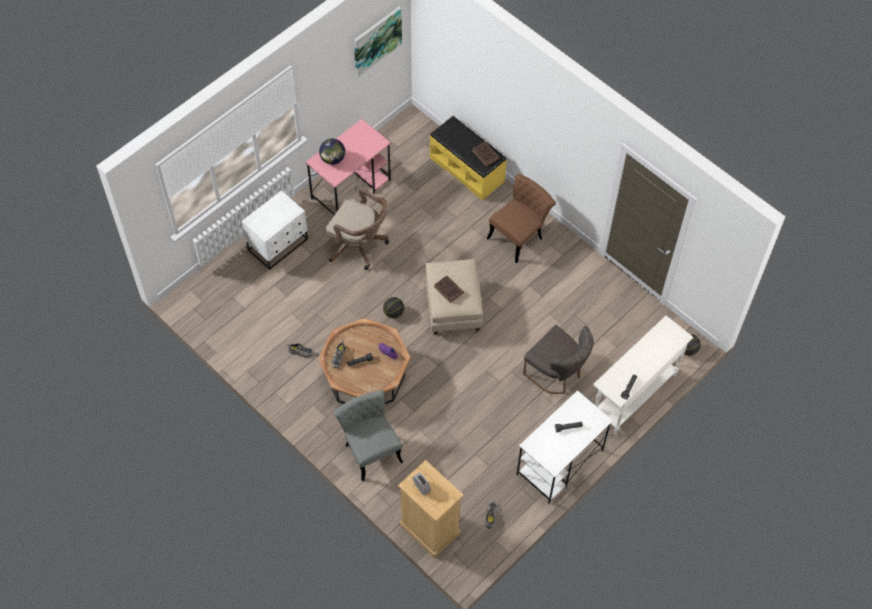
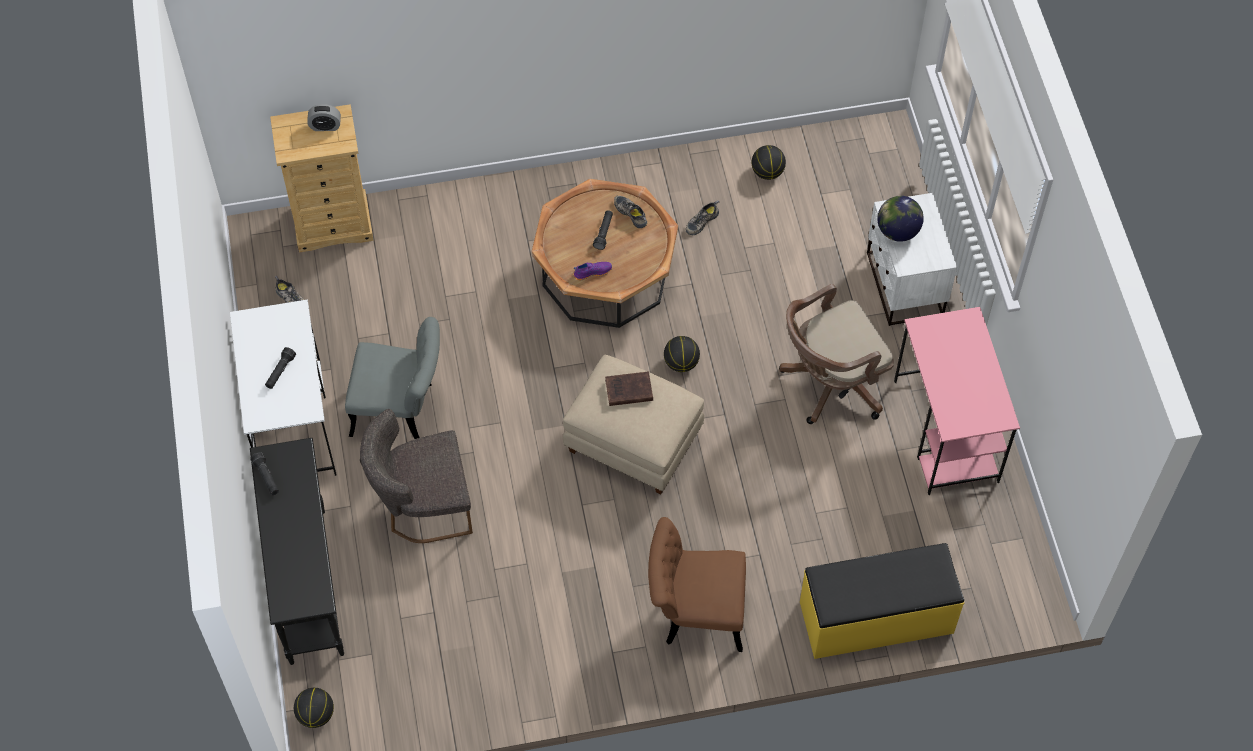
camera: 125 degrees right, 0 degrees up
globe [319,139,345,165] -> globe moved to [877,196,924,241]
grey chair [333,390,403,481] -> grey chair moved to [345,317,440,439]
picture [354,7,402,77] -> none
brown book [472,142,500,166] -> none
brown chair [487,174,556,263] -> brown chair turned 105 degrees clockwise [648,517,746,652]
white console table [593,316,693,435] -> black console table [250,438,344,665]
none -> basketball [751,145,786,180]

